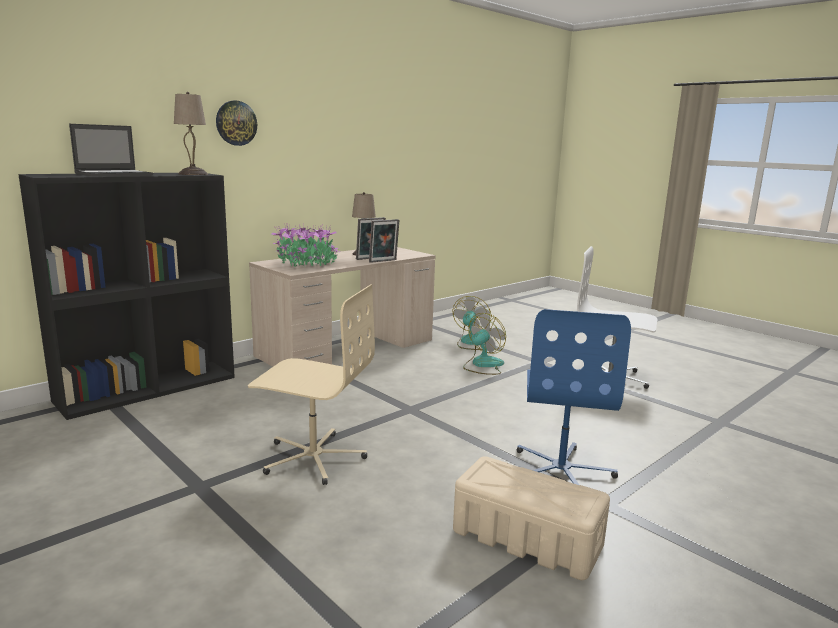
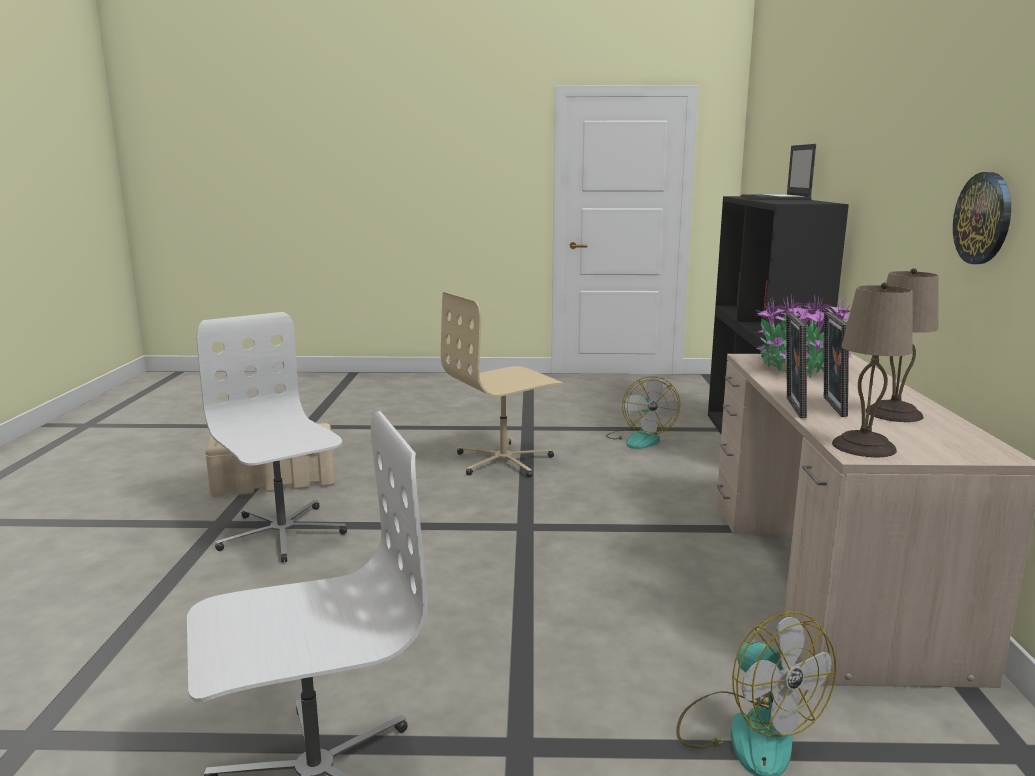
camera: 135 degrees right, 0 degrees up
beige table lamp [174,92,208,175] -> beige table lamp moved to [832,282,913,457]
wall clock [216,101,257,146] -> wall clock moved to [953,172,1011,264]
fan [463,313,506,375] -> fan moved to [606,376,680,449]
blue office chair [517,309,631,485] -> white office chair [196,312,347,563]

